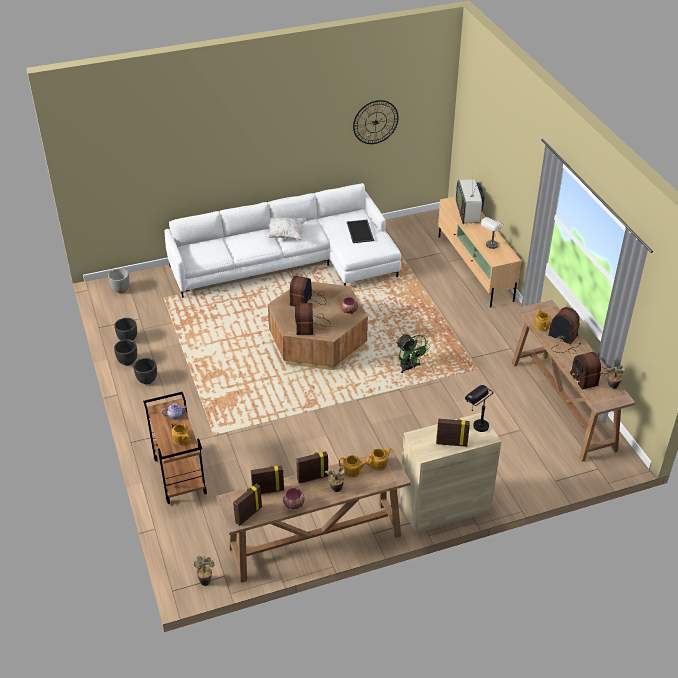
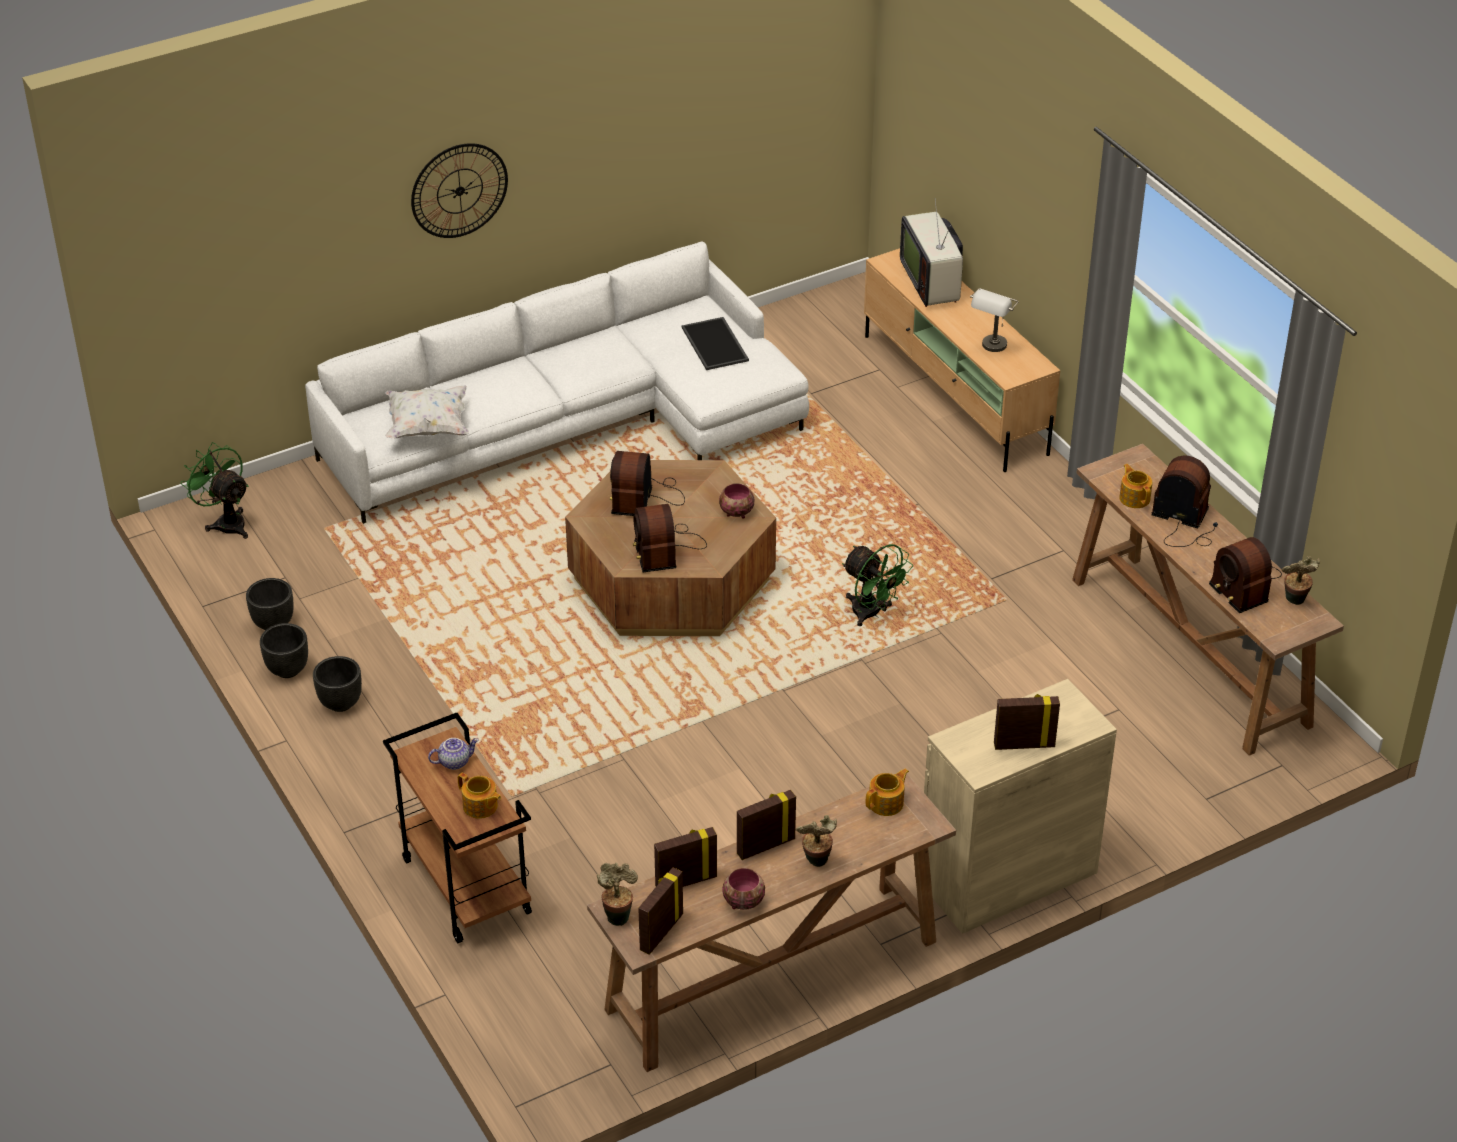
camera: 10 degrees left, 0 degrees up
planter [108,269,130,293] -> green fan [180,442,249,539]
potted plant [194,556,215,586] -> potted plant moved to [597,863,638,926]
white pillow [265,217,306,240] -> white pillow moved to [385,385,469,438]
teapot [339,455,367,478] -> none
wall clock [353,100,399,144] -> wall clock moved to [411,143,508,238]
black table lamp [465,385,494,432] -> none

